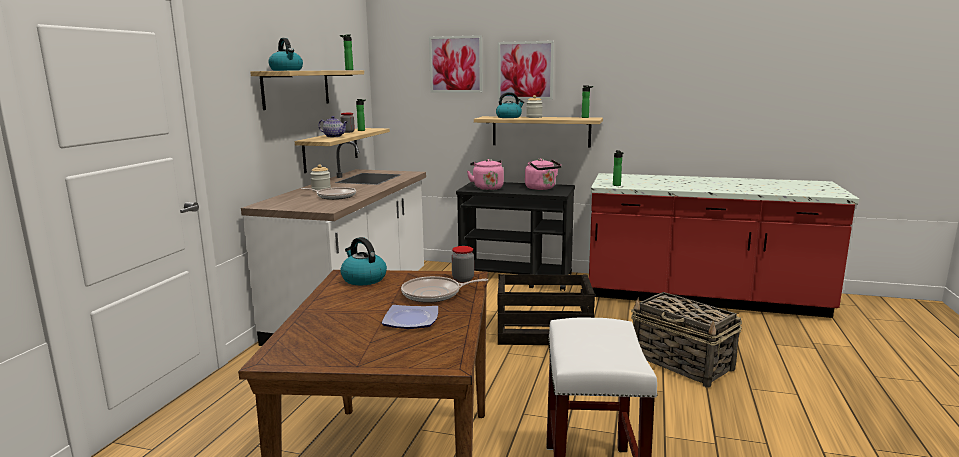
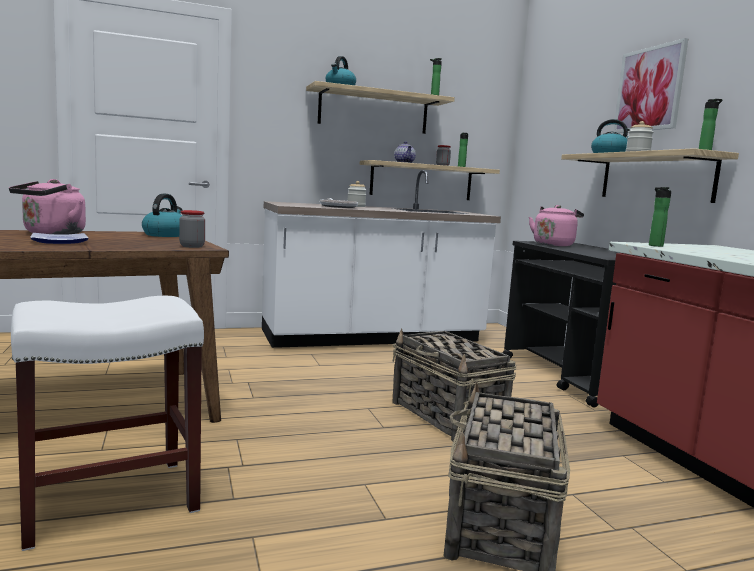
camera: 55 degrees right, 5 degrees down
frying pan [401,276,488,303] -> none
picture [429,35,483,93] -> none
crate [498,274,595,345] -> basket [392,328,516,441]
pink kettle [525,158,562,190] -> pink kettle moved to [9,179,86,235]

